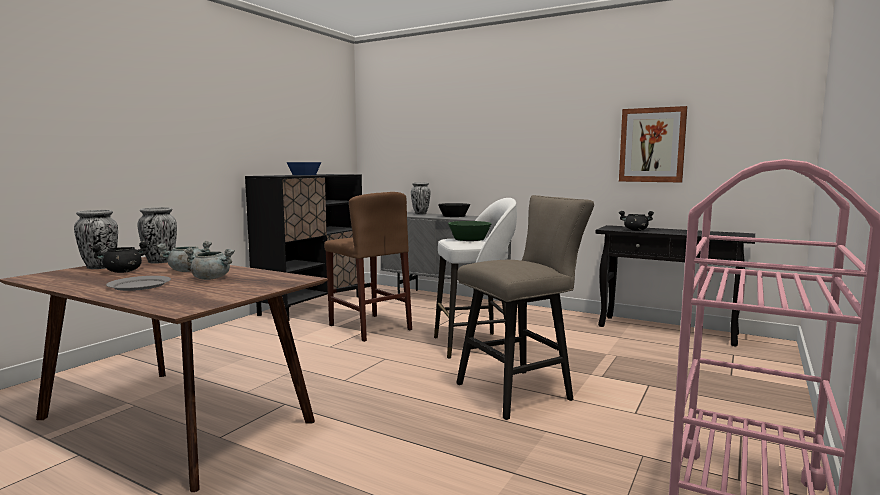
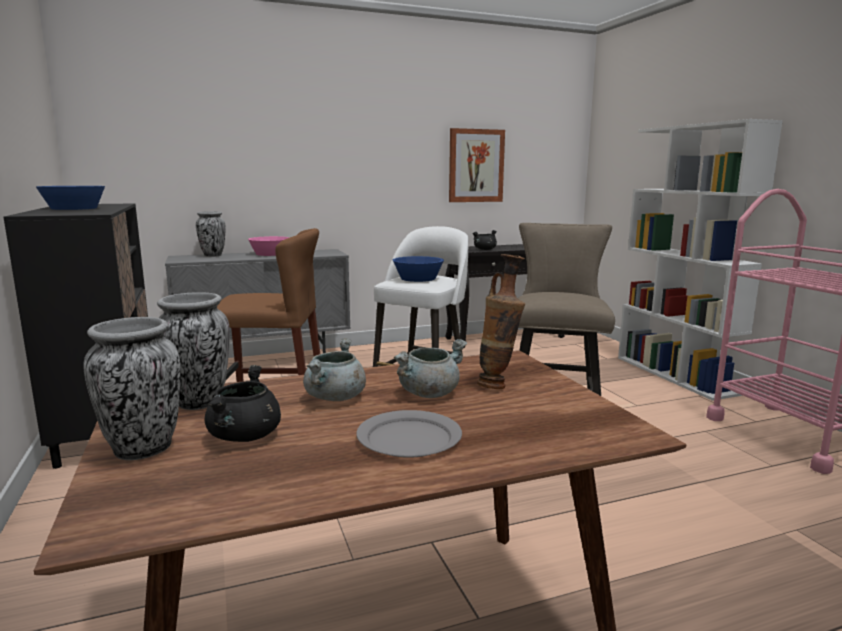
camera: 50 degrees left, 5 degrees up
black bowl [438,203,470,217] -> pink bowl [248,236,290,256]
green bowl [448,221,492,241] -> blue bowl [392,256,444,282]
none -> vase [477,254,525,389]
none -> white bookcase [618,119,783,401]

